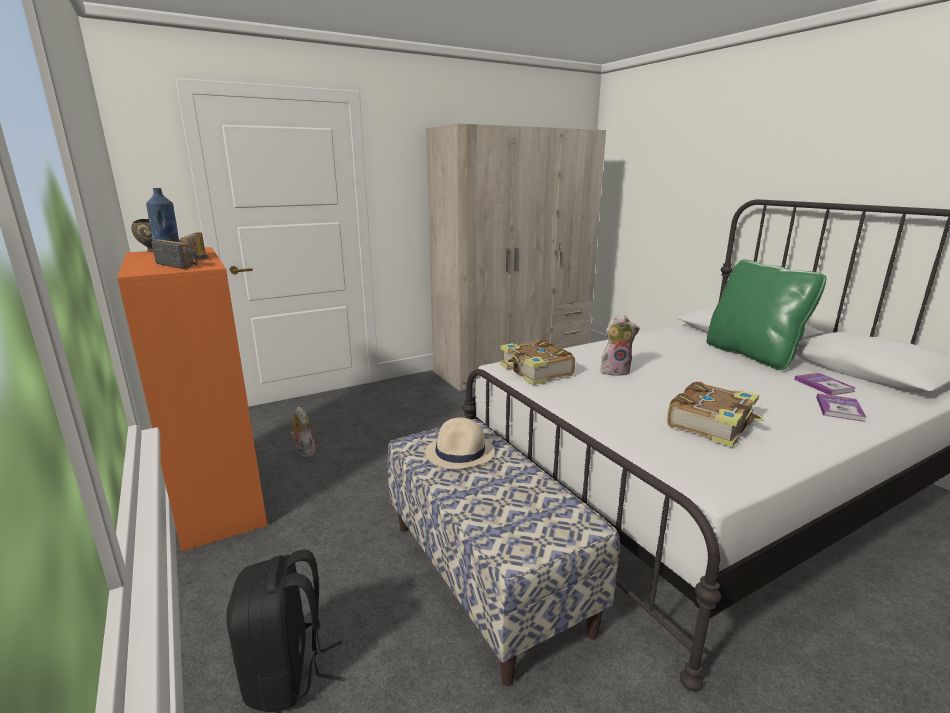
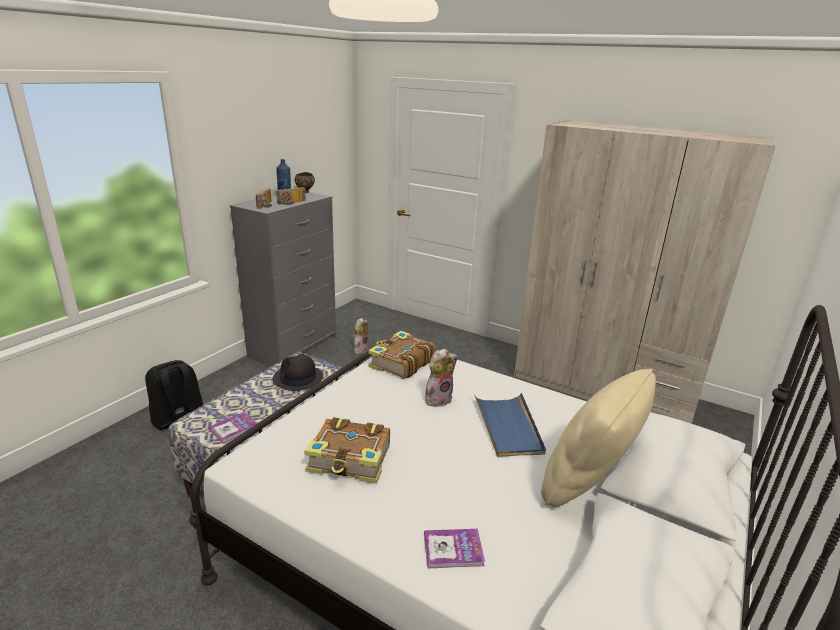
camera: 60 degrees right, 5 degrees up
orange dresser [117,247,267,552] -> grey dresser [230,192,336,366]
beige hat [425,418,495,469] -> black hat [272,354,323,391]
plush toy [600,315,640,376] -> plush toy turned 90 degrees counterclockwise [425,348,458,407]
green pillow [706,259,827,370] -> beige pillow [541,369,656,507]
book [794,373,856,395] -> book moved to [209,412,257,443]
none -> blue tray [474,393,546,457]

